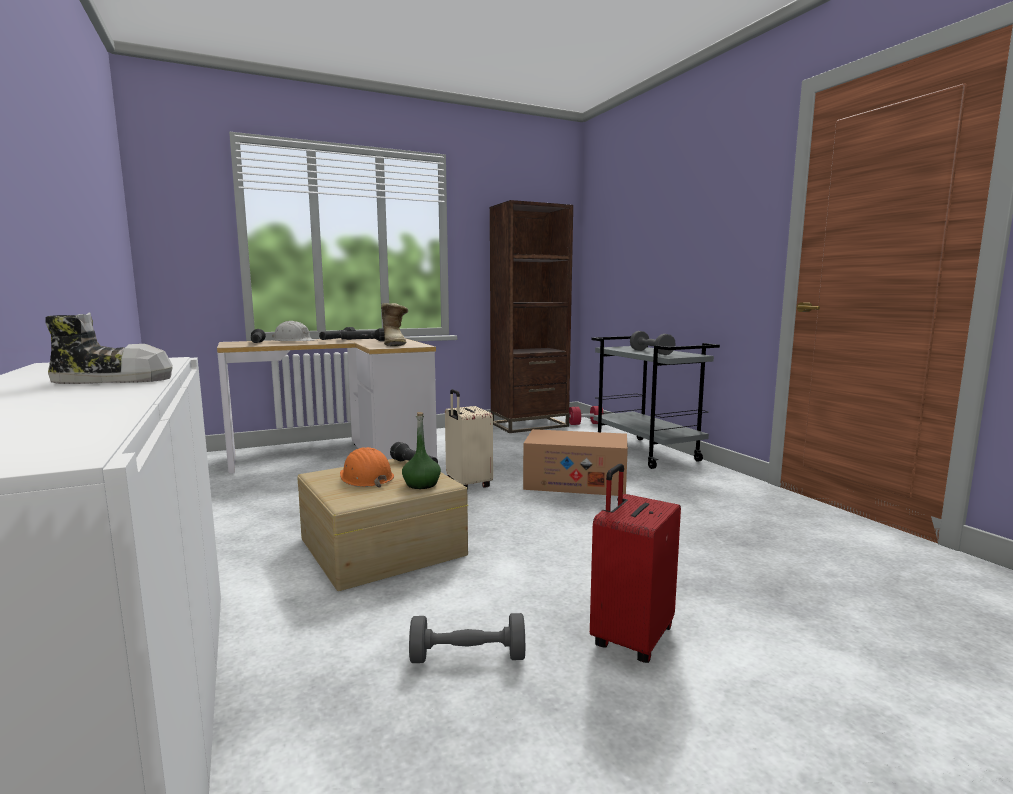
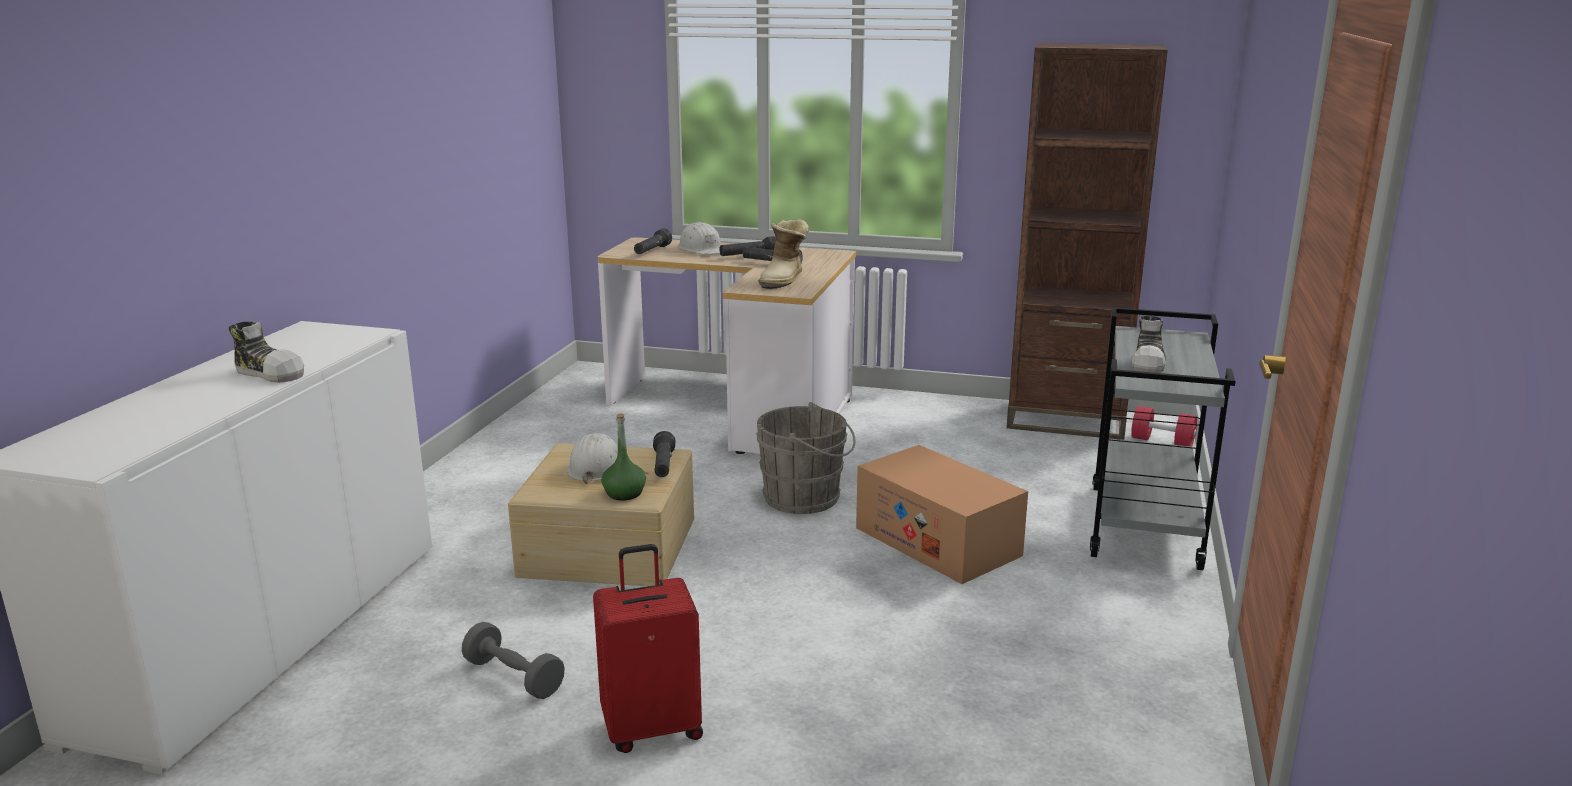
camera: 40 degrees right, 10 degrees up
orange hard hat [340,447,394,488] -> white hard hat [567,433,618,484]
beige suitcase [445,389,493,490] -> grey bucket [756,402,855,514]
grey dumbbell [630,331,676,355] -> shoe [1132,316,1166,373]

